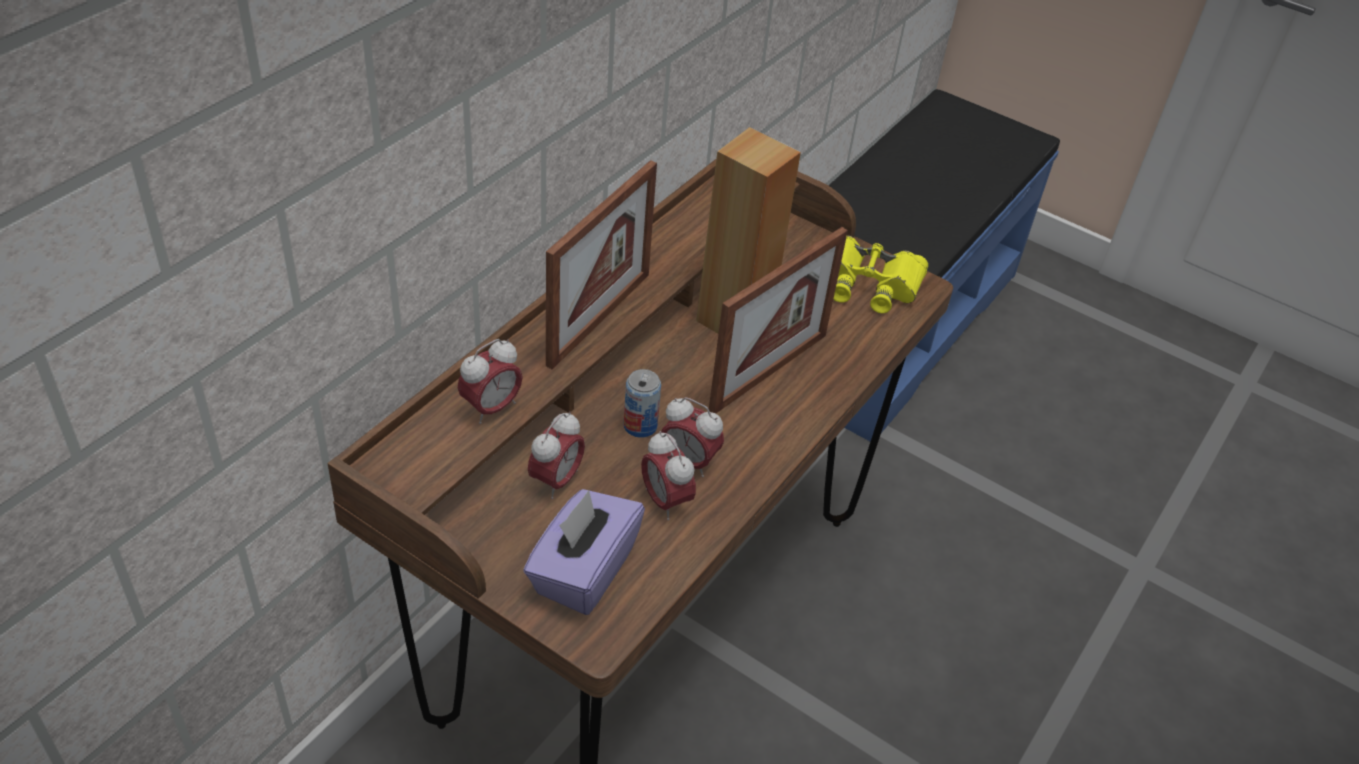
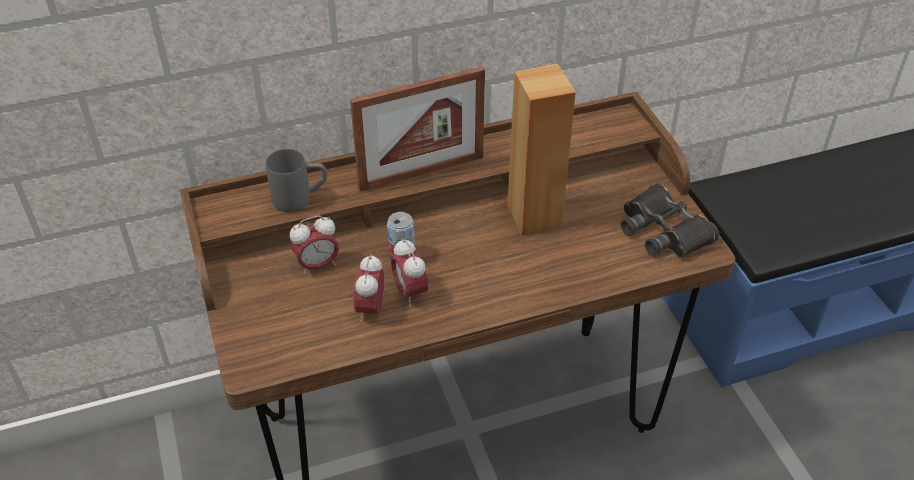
camera: 40 degrees right, 0 degrees up
alarm clock [458,339,523,424] -> grey mug [266,149,327,212]
purple tissue box [523,489,645,615] -> none
picture frame [709,227,848,413] -> none
yellow binoculars [834,235,928,313] -> black binoculars [620,183,719,257]

